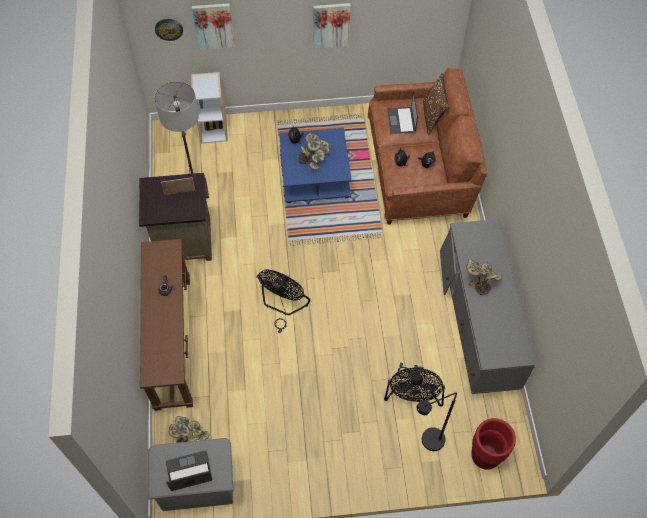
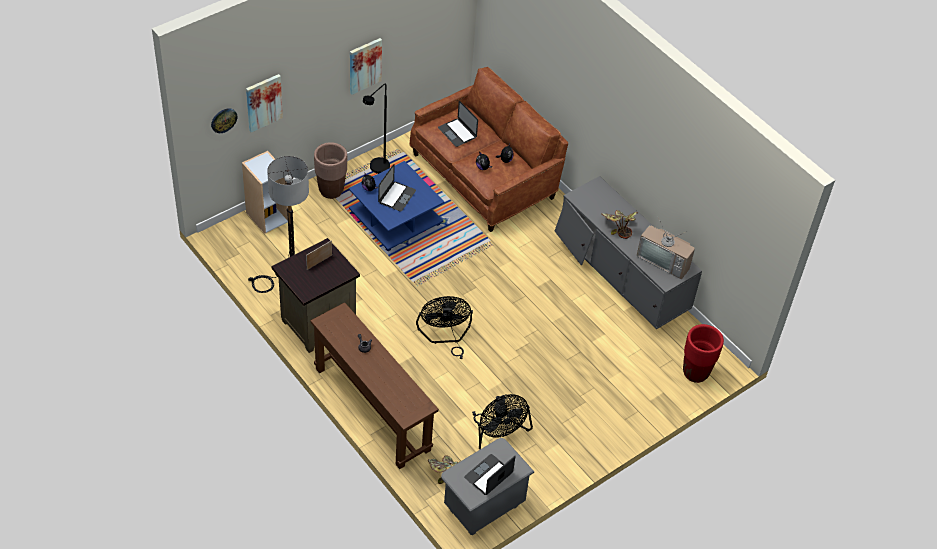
camera: 35 degrees left, 10 degrees down
potted plant [298,133,330,170] -> laptop [378,164,416,212]
black fan [384,362,445,407] -> black fan moved to [472,394,533,449]
black floor lamp [417,393,457,451] -> black floor lamp moved to [363,83,390,174]
brown pillow [423,73,449,135] -> none
none -> brown planter [314,142,347,199]
none -> television [637,221,695,279]

